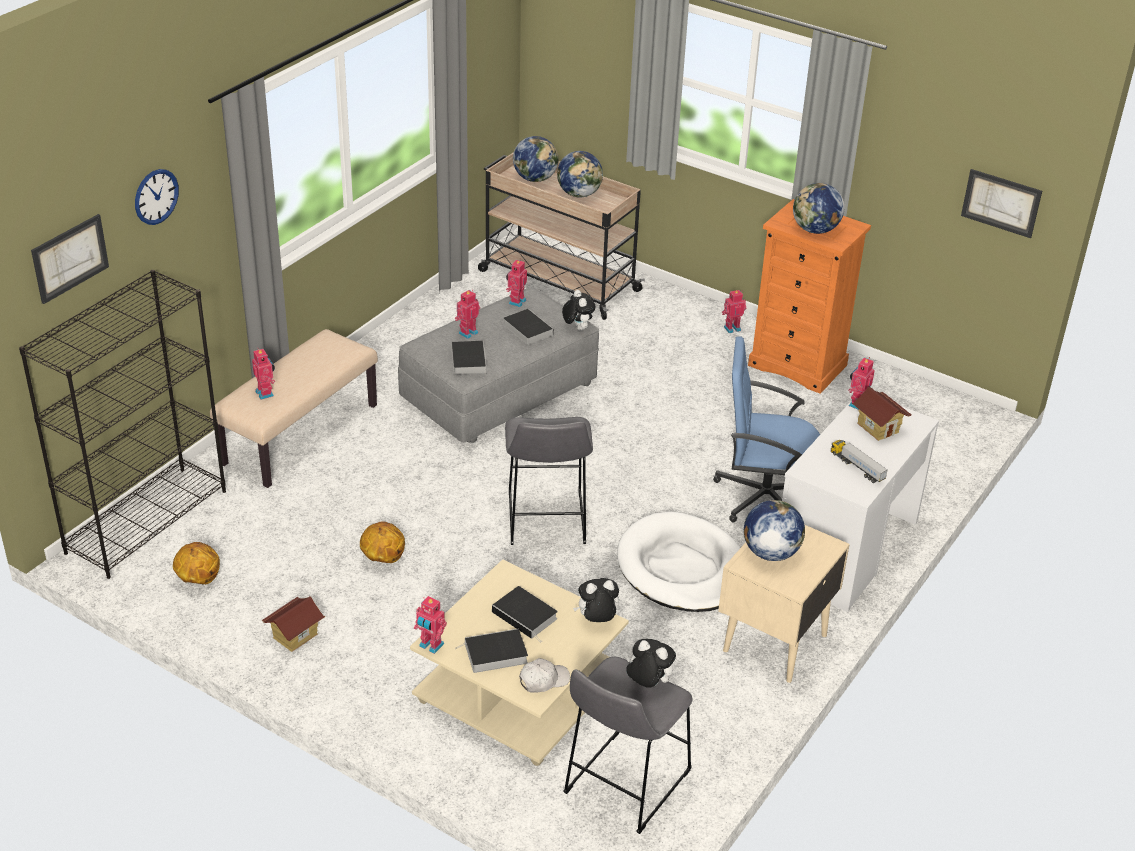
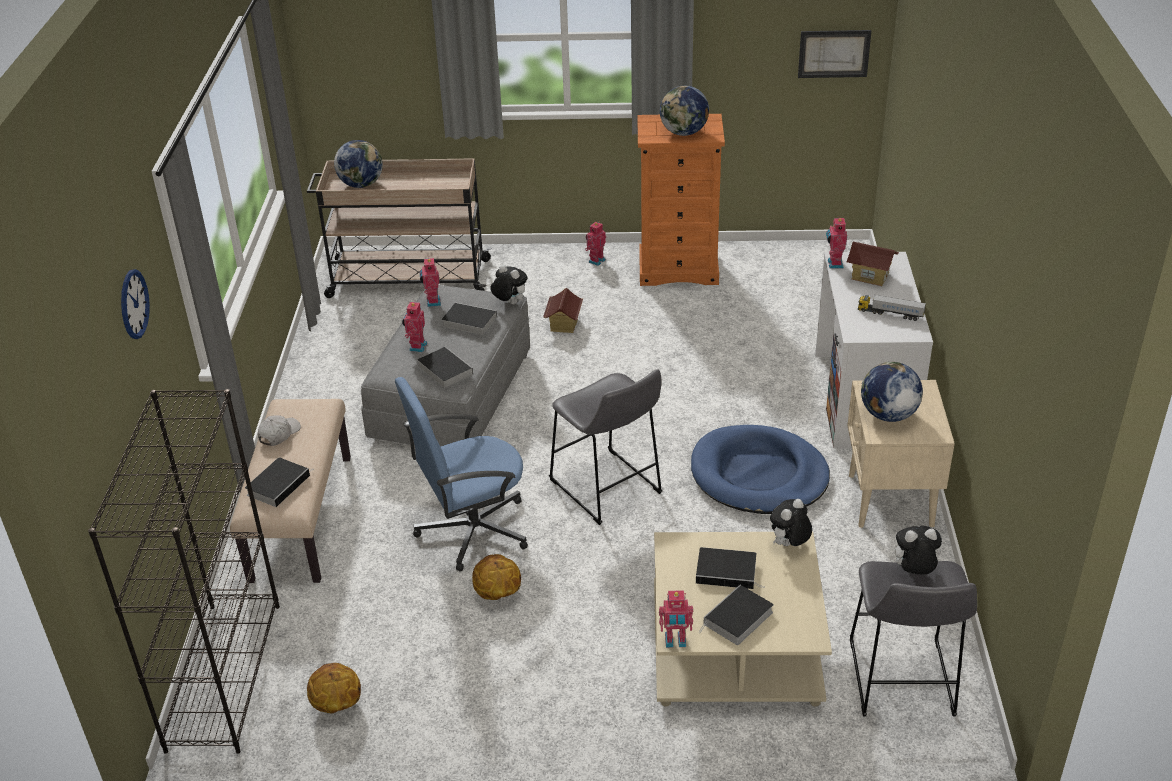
camera: 30 degrees left, 0 degrees up
picture [31,214,109,304] -> none
toy robot [252,349,275,400] -> book [245,457,314,507]
toy house [262,596,325,652] -> toy house moved to [543,288,583,333]
white cap [519,658,570,693] -> white cap moved to [258,415,301,446]
globe [557,151,603,197] -> none
white dog bed [617,511,740,612] -> blue dog bed [691,425,830,514]
blue office chair [713,336,820,522] -> blue office chair moved to [395,377,528,572]

